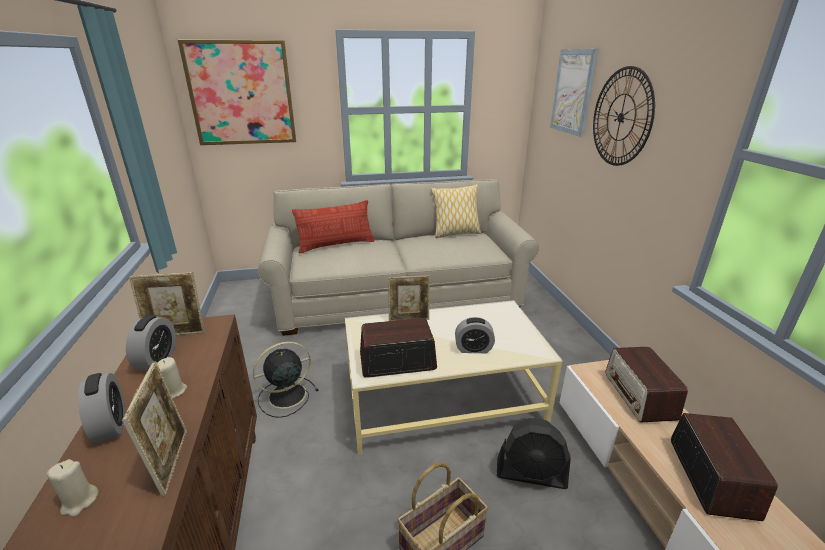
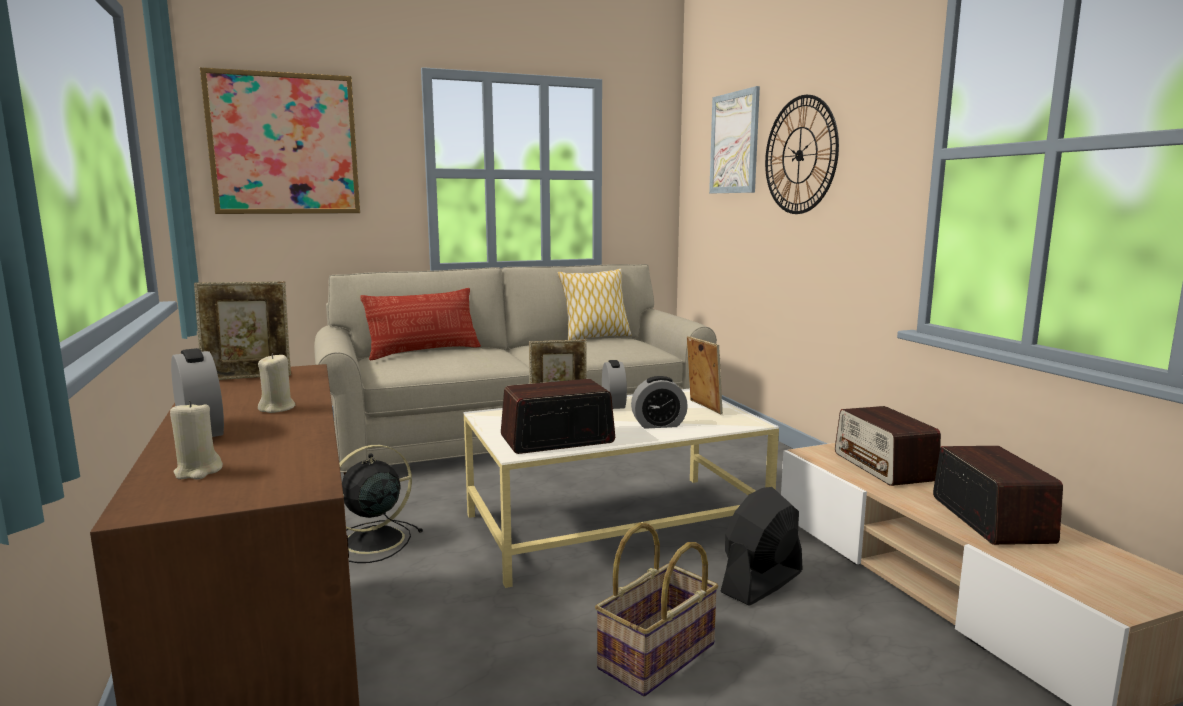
camera: 10 degrees left, 15 degrees down
picture frame [122,361,187,496] -> picture frame moved to [687,336,723,414]
alarm clock [126,315,176,370] -> alarm clock moved to [602,360,627,409]
black fan [497,418,571,489] -> black fan turned 135 degrees clockwise [720,487,802,606]

